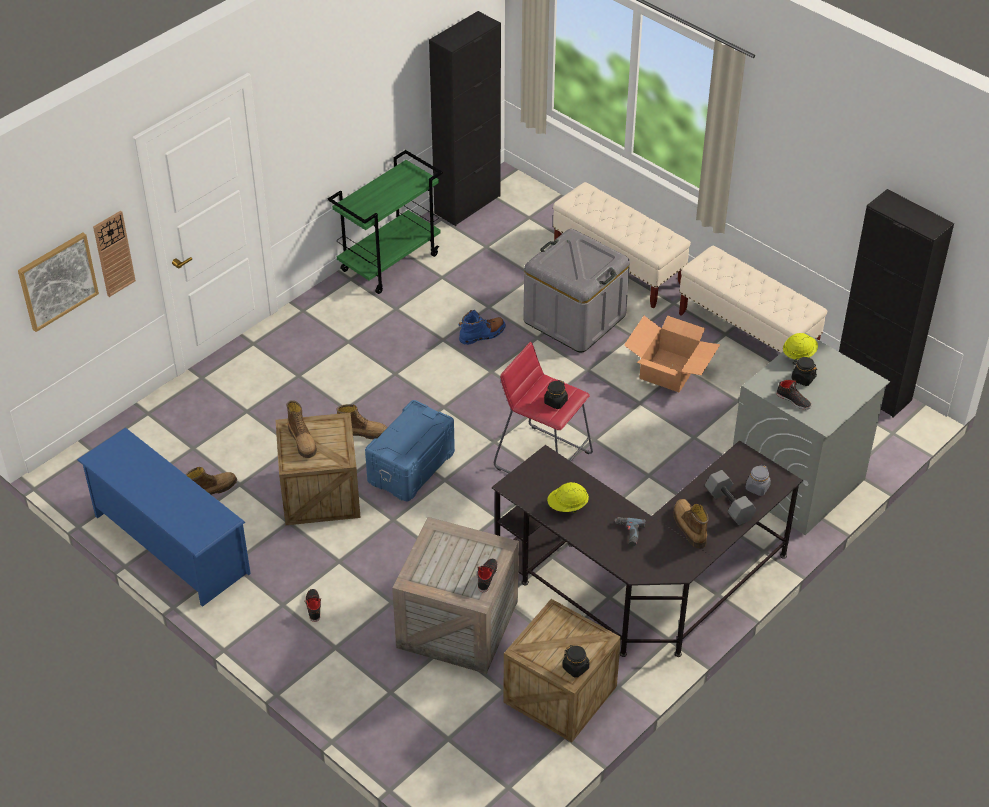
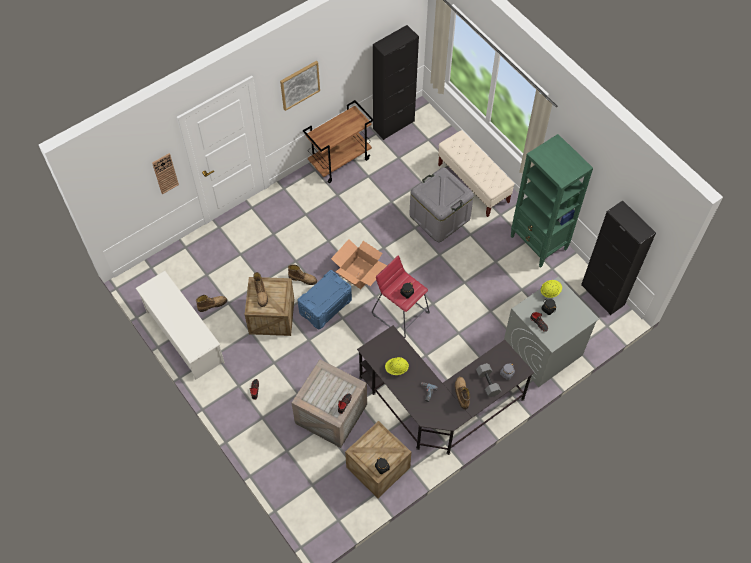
camera: 10 degrees right, 15 degrees up
picture [18,232,99,332] -> picture moved to [280,61,320,111]
blue shoe rack [77,427,251,607] -> white shoe rack [135,271,225,380]
green cart [328,150,443,294] -> brown cart [303,100,374,183]
blue boot [458,310,506,345] -> none
cardboard box [624,315,720,393] -> cardboard box moved to [331,239,387,289]
beige bench [679,246,827,353] -> green bookcase [511,134,593,268]

